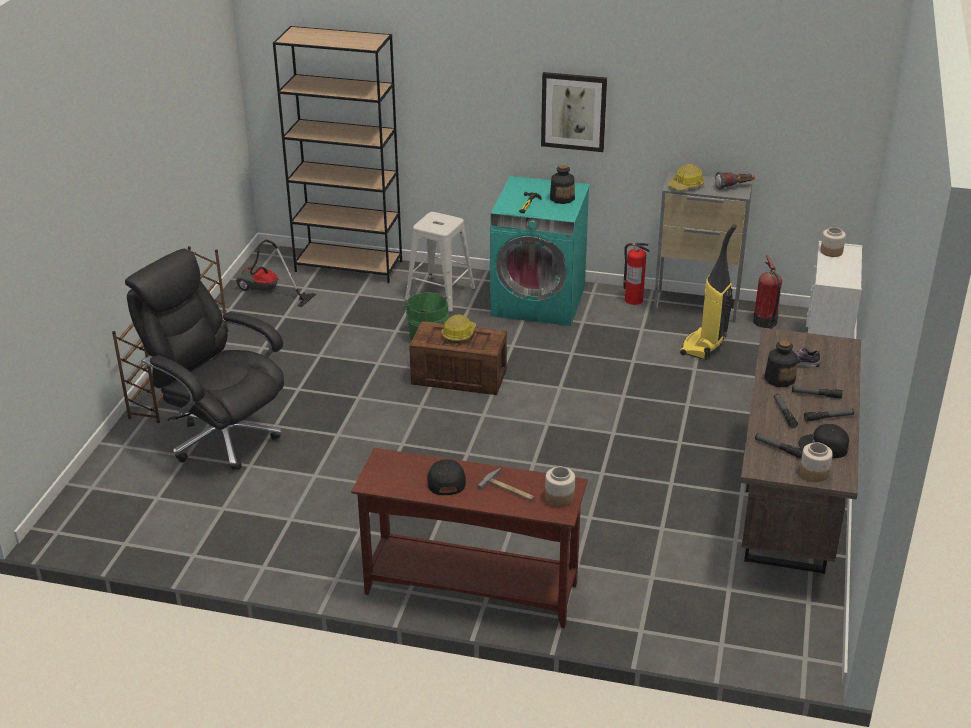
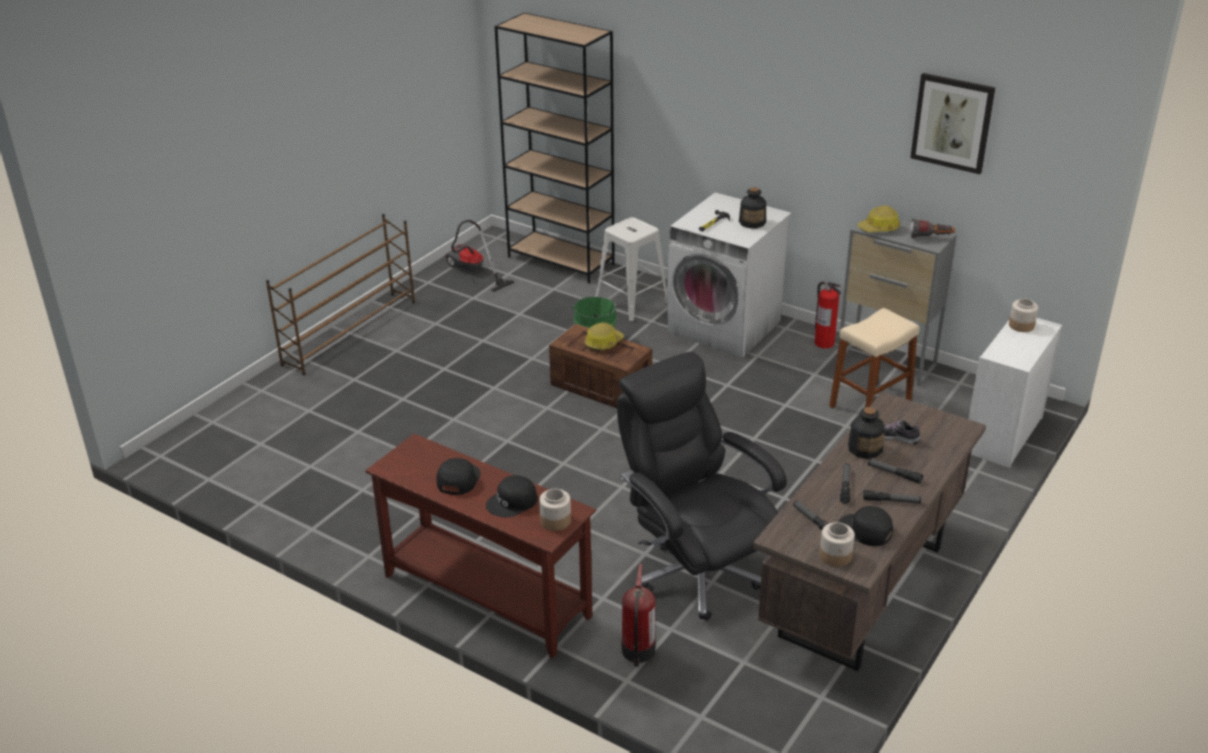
camera: 20 degrees right, 0 degrees up
black office chair [125,248,284,470] -> black office chair moved to [617,352,787,620]
hammer [477,468,535,501] -> black cap [486,475,538,517]
turquoise washing machine [490,176,590,326] -> white washing machine [667,192,791,357]
picture [541,72,607,152] -> picture moved to [910,73,996,174]
vacuum cleaner [680,224,737,360] -> beige stool [829,308,919,408]
fire extinguisher [753,255,782,329] -> fire extinguisher moved to [622,564,655,667]

